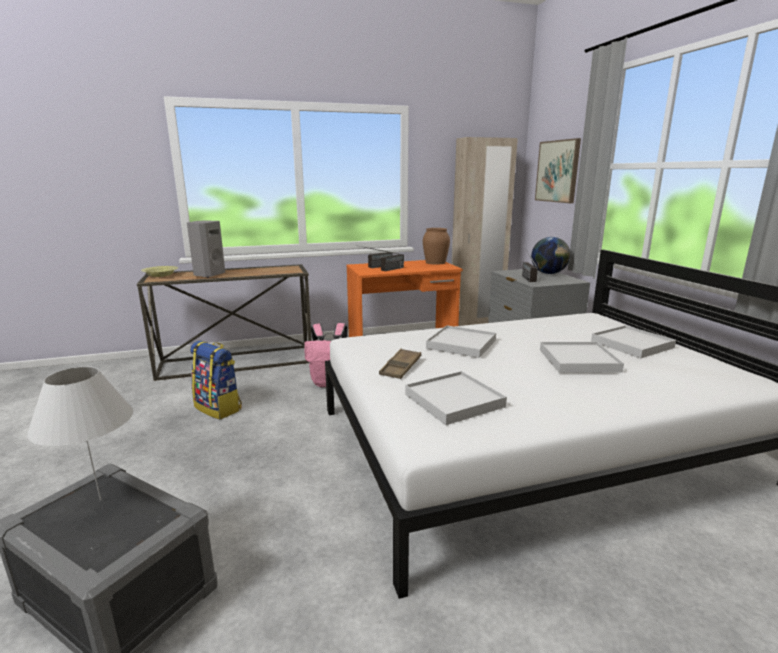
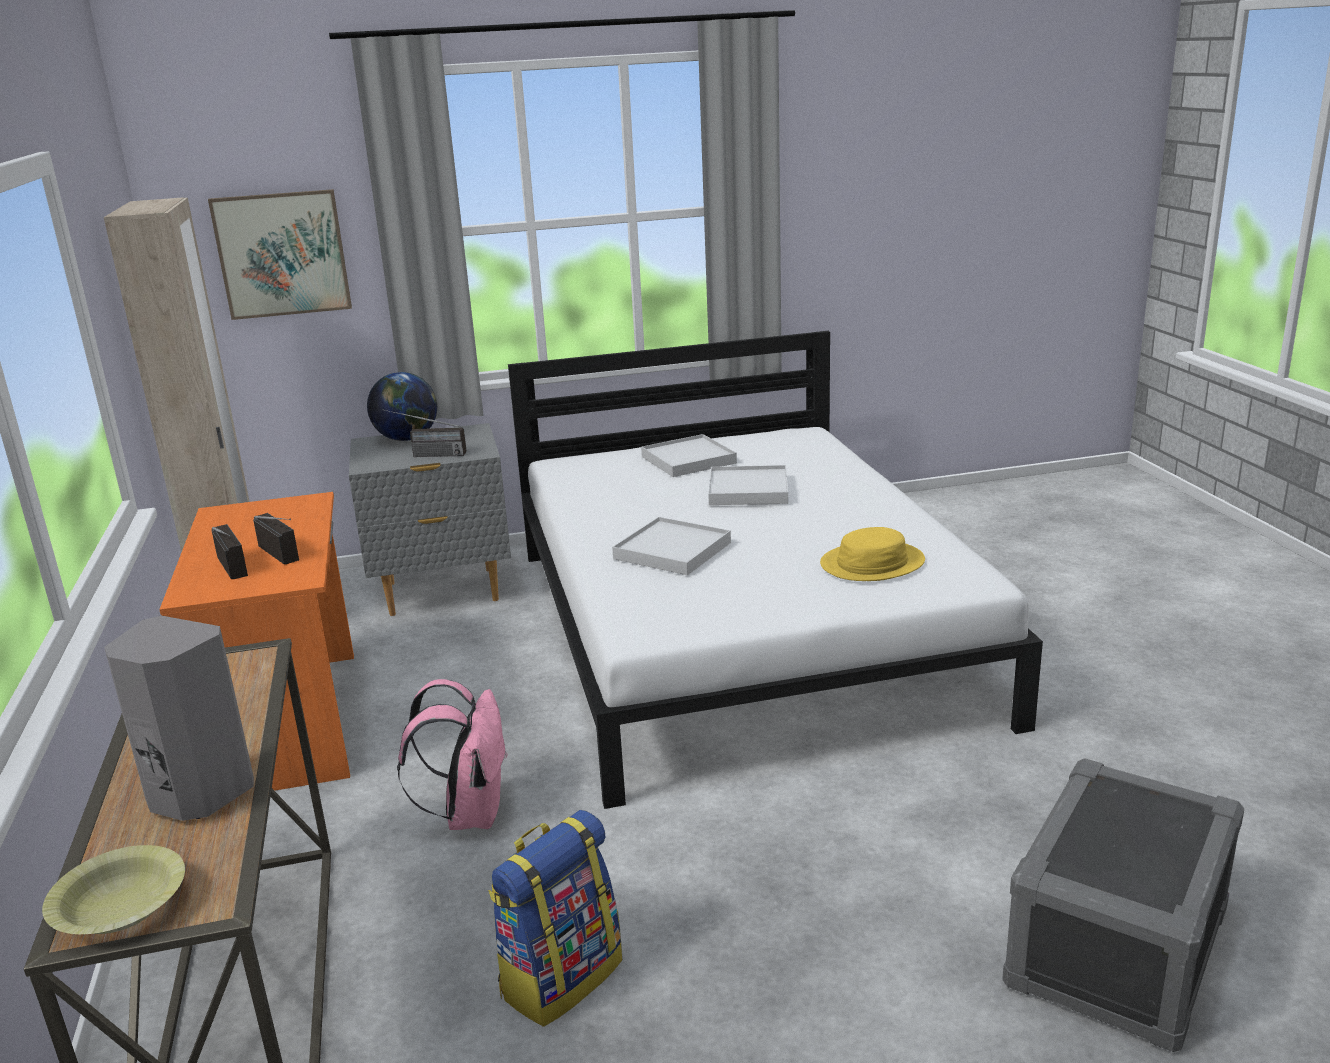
camera: 85 degrees left, 5 degrees up
white table lamp [27,366,133,501] -> none
brown tray [379,349,421,379] -> none
white tray [405,371,507,425] -> yellow hat [820,527,925,581]
brown vase [423,228,450,265] -> none

